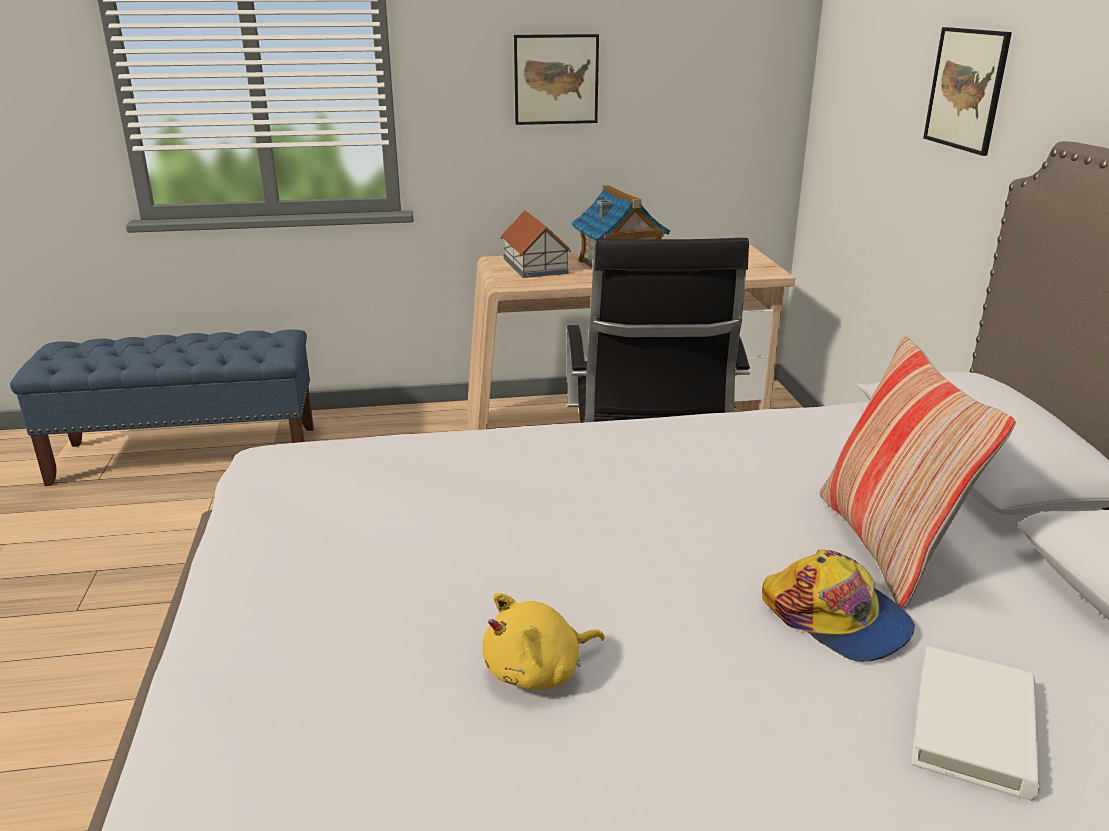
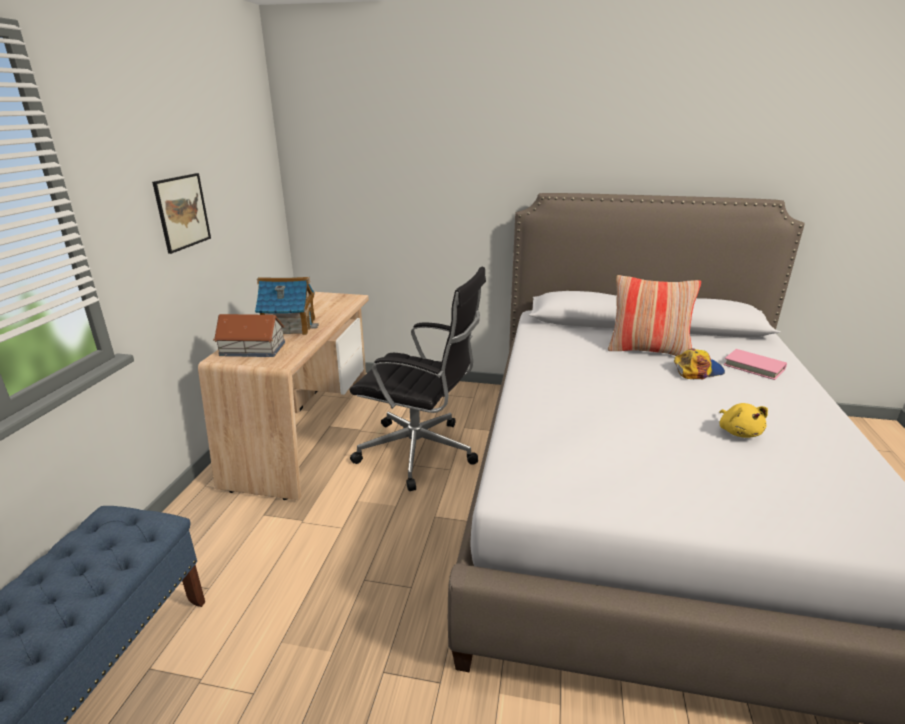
camera: 70 degrees left, 0 degrees up
white book [911,646,1040,800] -> pink book [723,349,787,380]
picture [923,27,1012,156] -> none

